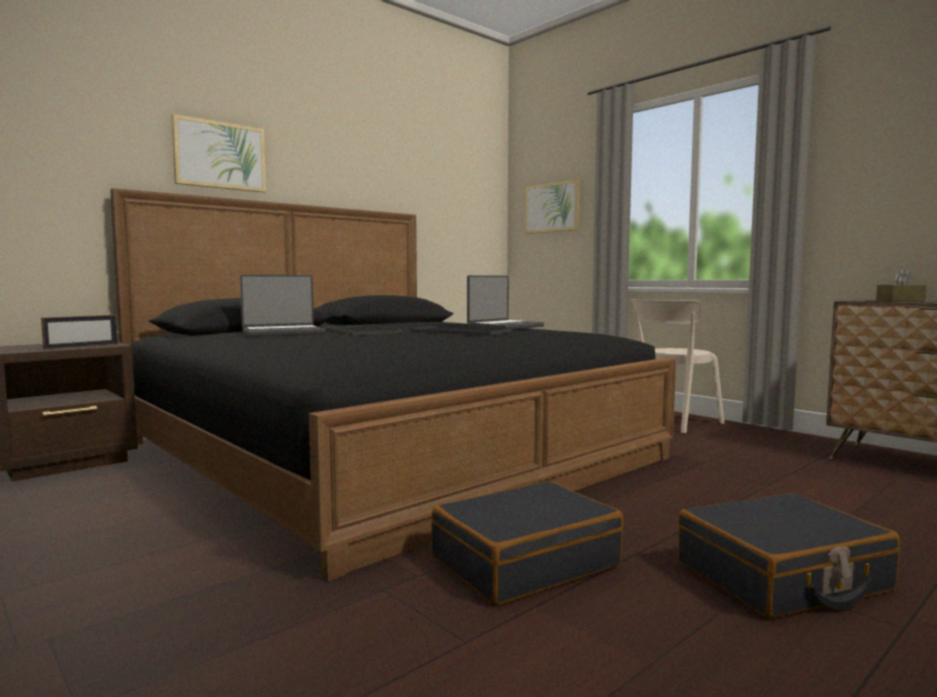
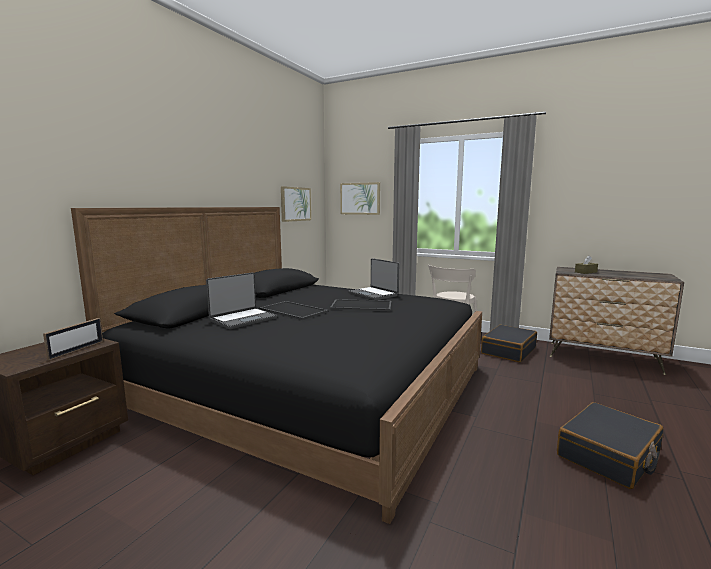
camera: 20 degrees left, 5 degrees up
picture [171,114,266,192] -> picture moved to [281,186,311,222]
black suitcase [431,481,623,605] -> black suitcase moved to [481,325,537,362]
laptop [467,275,544,329] -> laptop turned 120 degrees clockwise [348,258,399,300]

